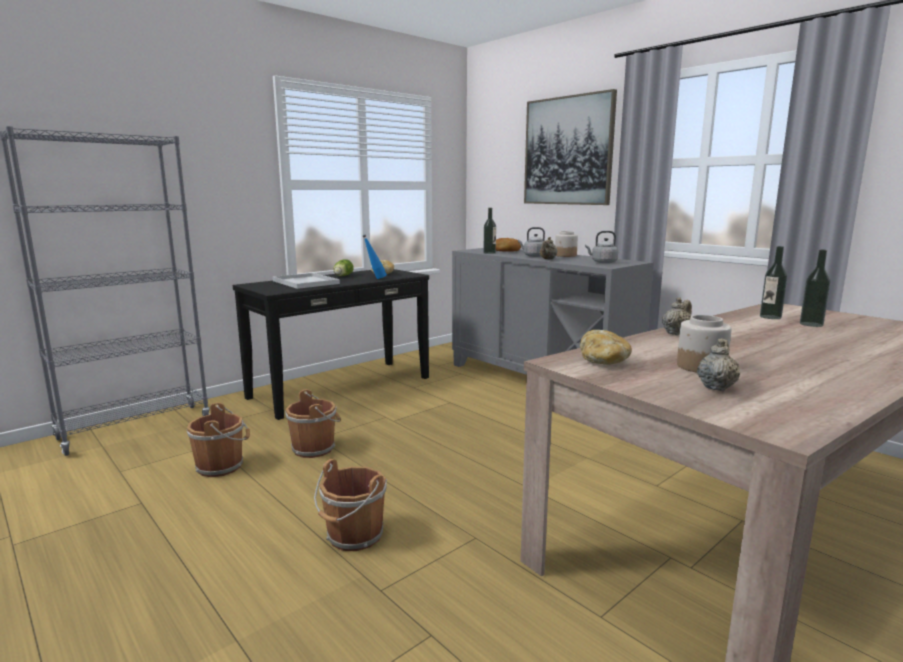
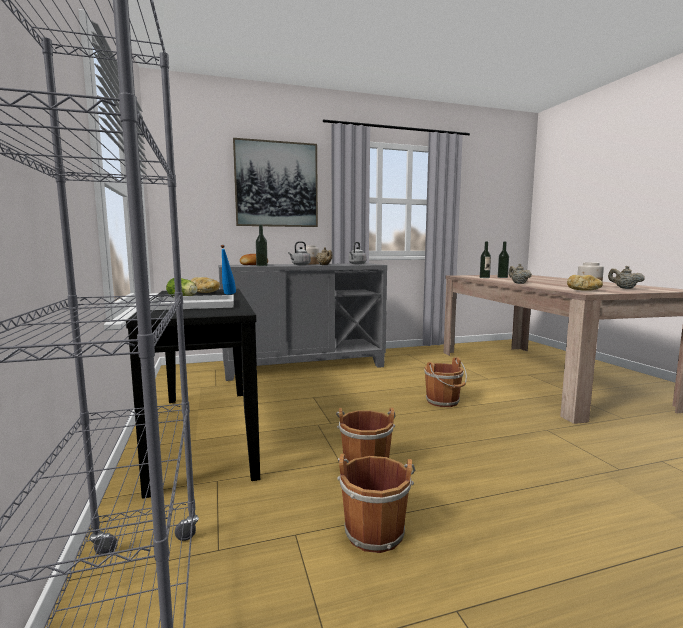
camera: 65 degrees left, 5 degrees down
brown bucket [314,459,387,551] -> brown bucket moved to [424,357,467,407]

